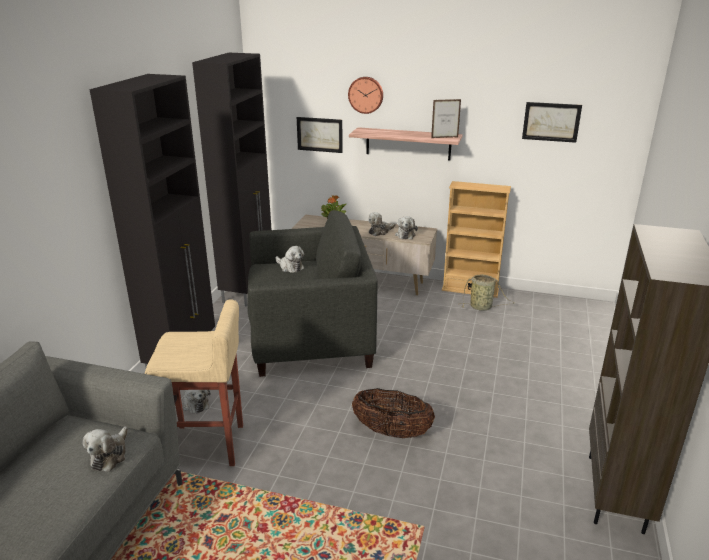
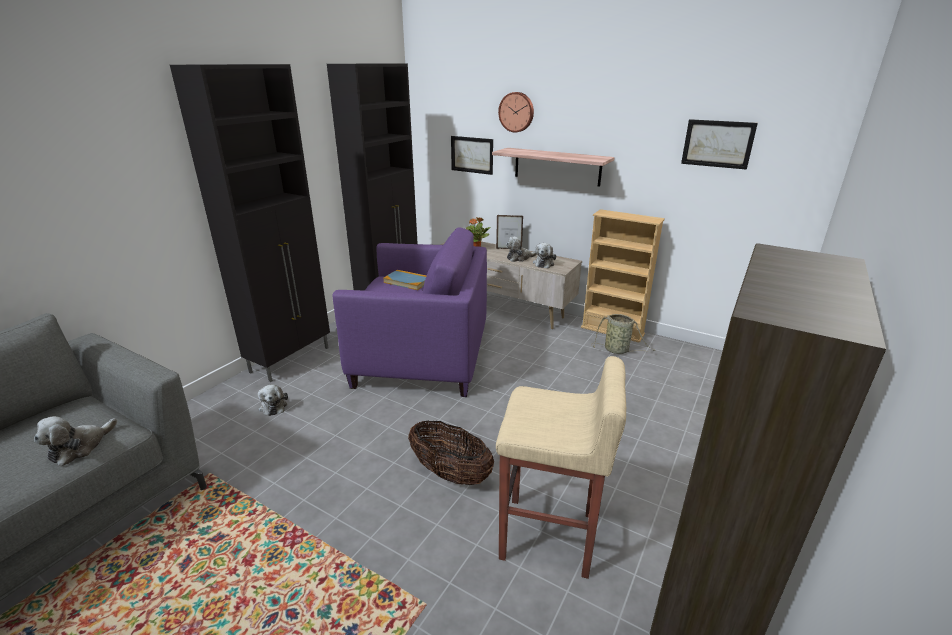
camera: 15 degrees right, 0 degrees up
beige stool [145,299,243,466] -> beige stool moved to [496,356,626,579]
grey armchair [247,210,377,377] -> purple armchair [332,227,487,397]
plush toy [275,246,304,273] -> book [383,270,426,290]
picture frame [431,99,461,138] -> picture frame moved to [496,215,523,249]

